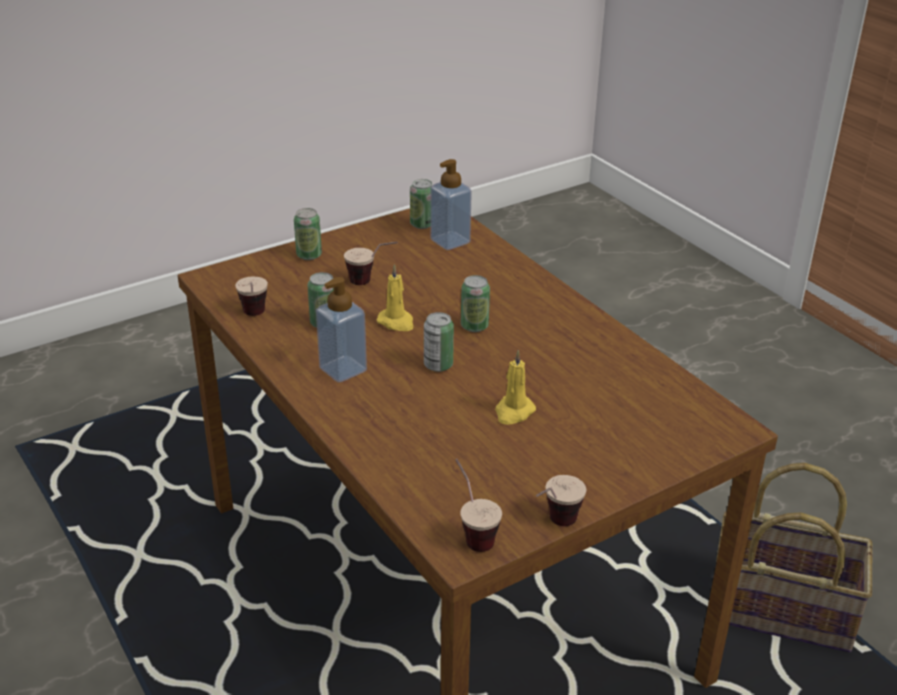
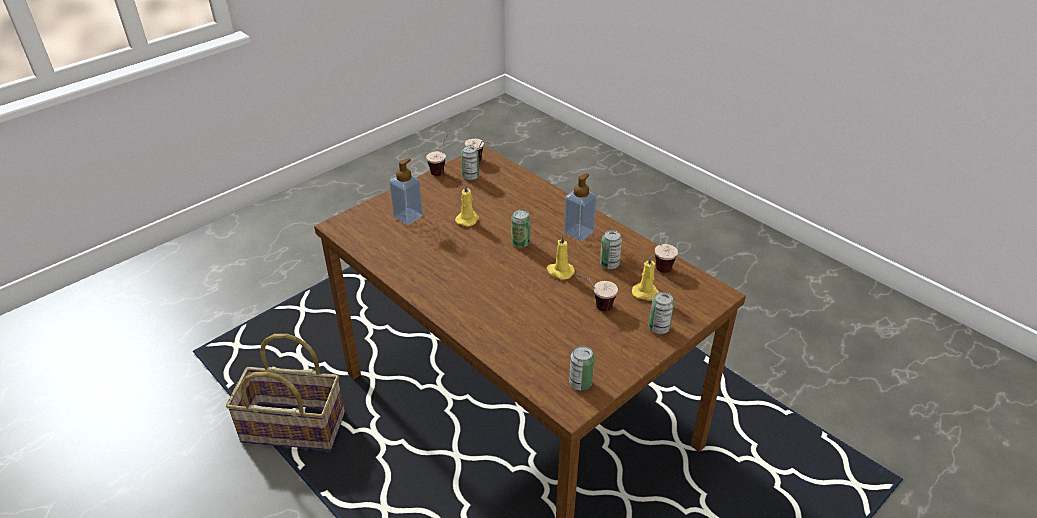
camera: 170 degrees right, 5 degrees up
soap dispenser [430,159,472,250] -> soap dispenser moved to [389,158,423,225]
can [461,275,490,332] -> can moved to [461,145,479,180]
none -> yellow candle [632,256,659,301]

